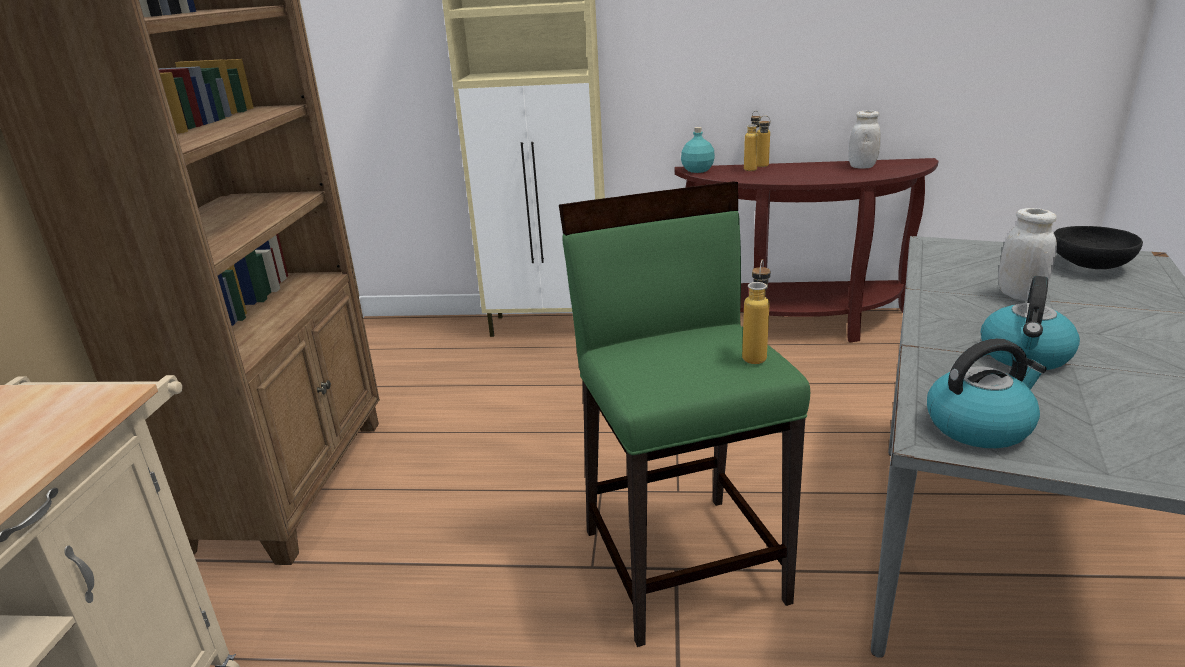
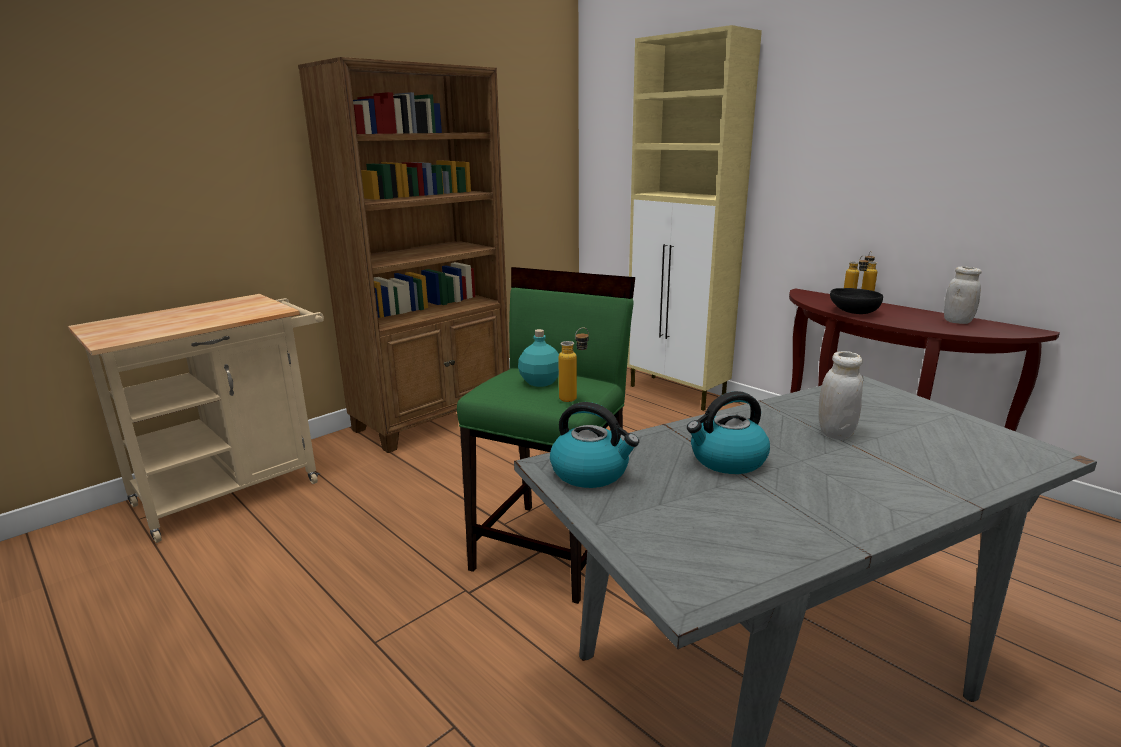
camera: 40 degrees right, 5 degrees down
turquoise bottle [681,127,715,173] -> turquoise bottle moved to [518,329,559,387]
black bowl [1054,226,1143,269] -> black bowl moved to [830,288,883,314]

